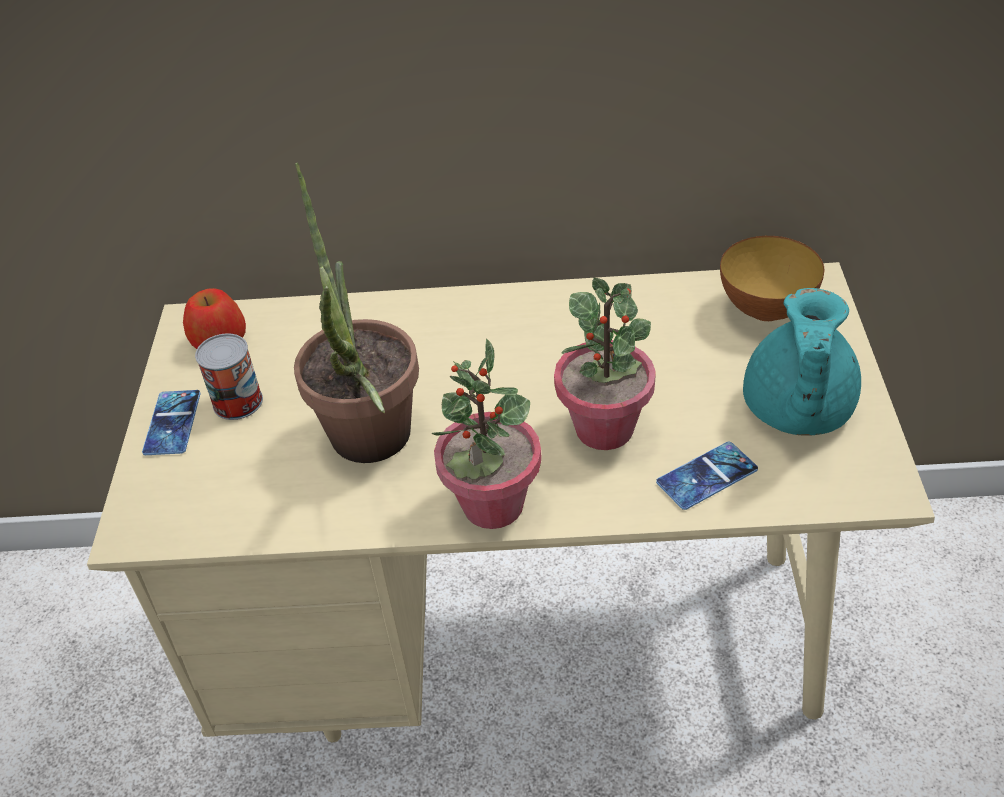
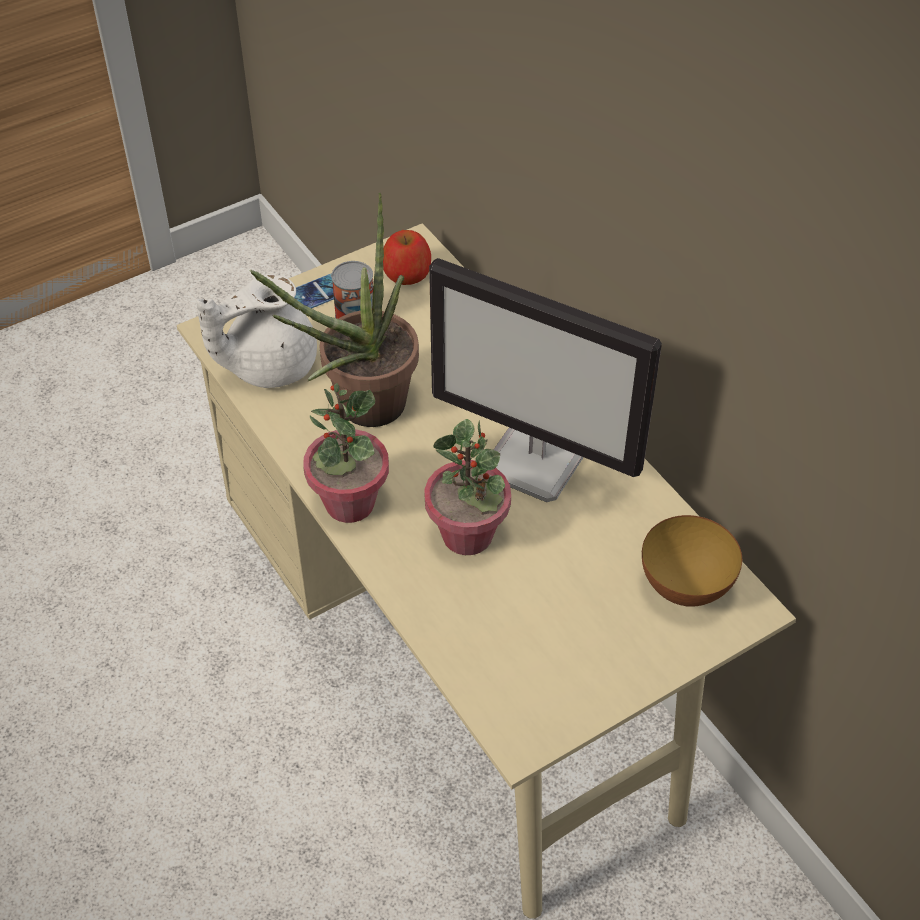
camera: 55 degrees right, 5 degrees up
phone [656,442,758,510] -> none
turquoise teapot [743,288,861,435] -> none
none -> white teapot [196,274,317,388]
none -> monitor [429,258,662,502]

